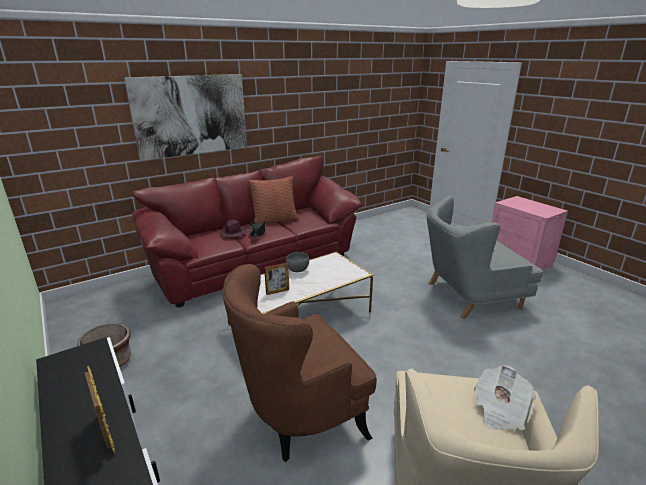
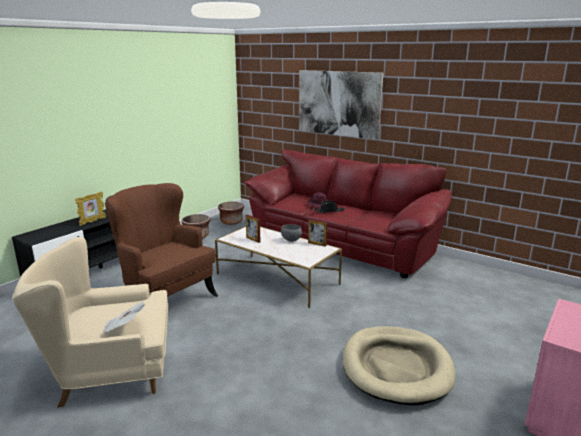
camera: 70 degrees right, 5 degrees down
pillow [248,176,299,224] -> none
grey armchair [427,196,543,319] -> beige dog bed [342,326,456,406]
none -> brown planter [218,202,244,225]
none -> picture frame [308,219,327,247]

